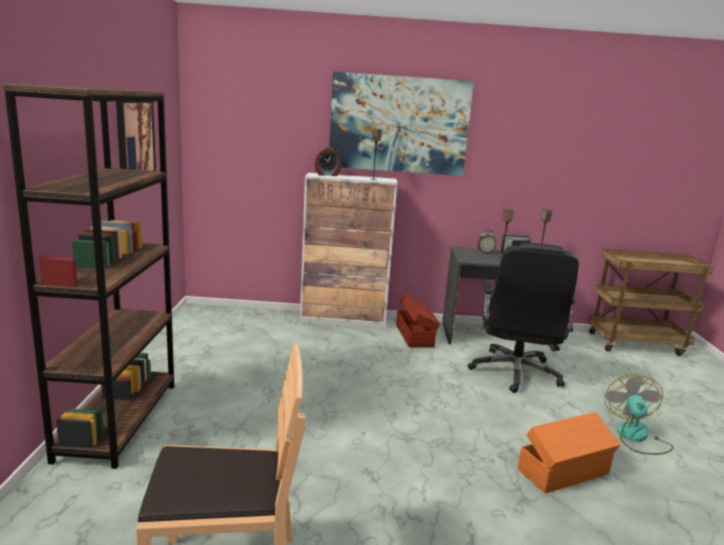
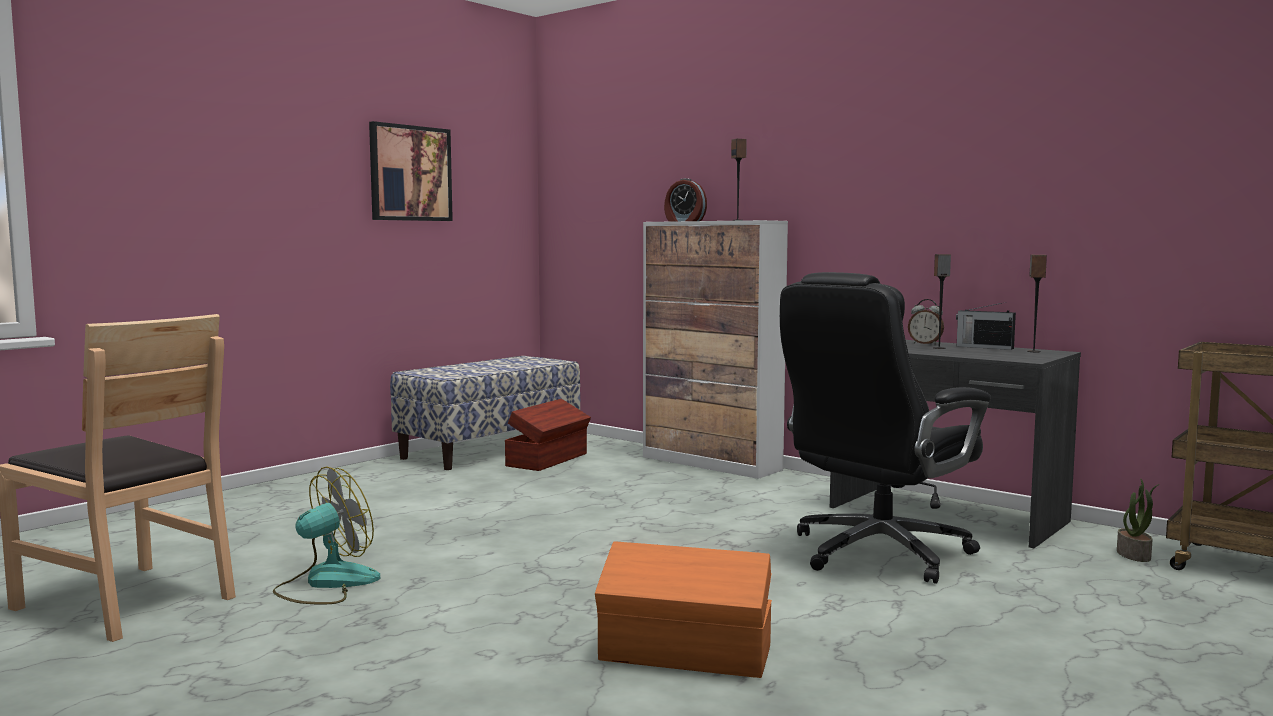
camera: 40 degrees right, 10 degrees down
brown bookcase [3,83,174,469] -> none
picture [329,72,474,176] -> none
brown storage box [396,294,441,348] -> brown storage box moved to [505,399,591,471]
fan [605,374,673,455] -> fan moved to [272,466,380,605]
none -> bench [390,356,580,470]
none -> potted plant [1117,479,1159,562]

